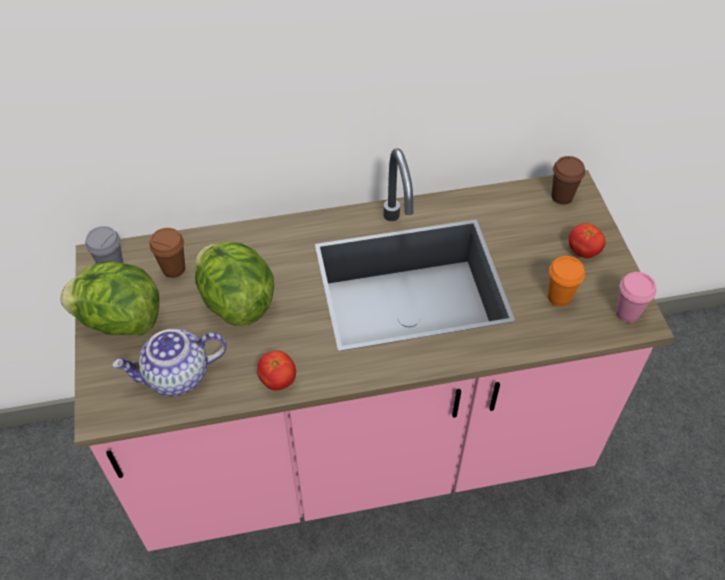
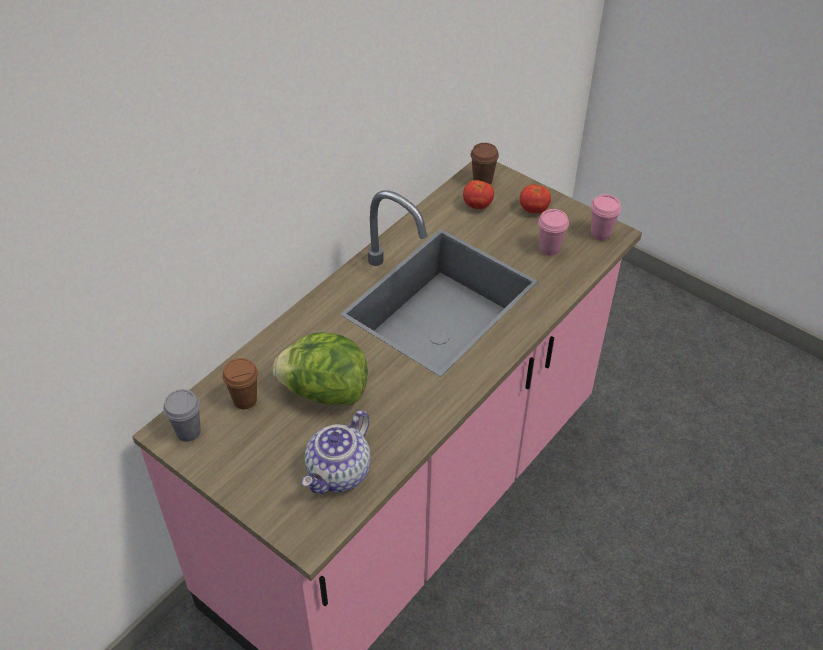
camera: 40 degrees left, 5 degrees down
lettuce [60,261,159,335] -> none
tomato [257,350,296,391] -> tomato moved to [463,180,494,209]
orange cup [548,256,585,307] -> pink cup [538,209,569,256]

